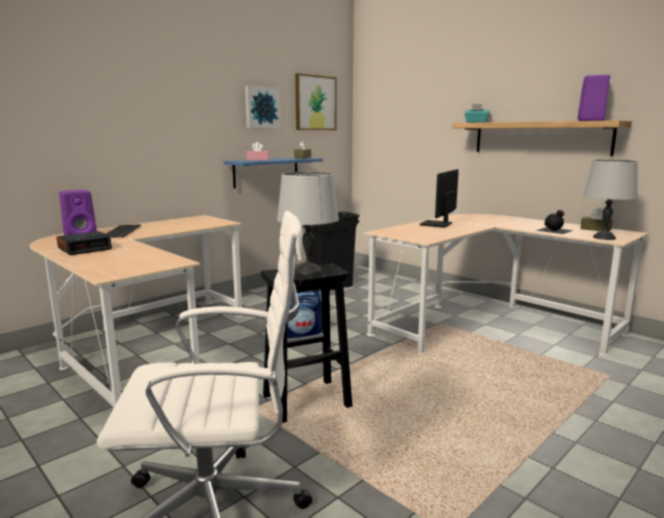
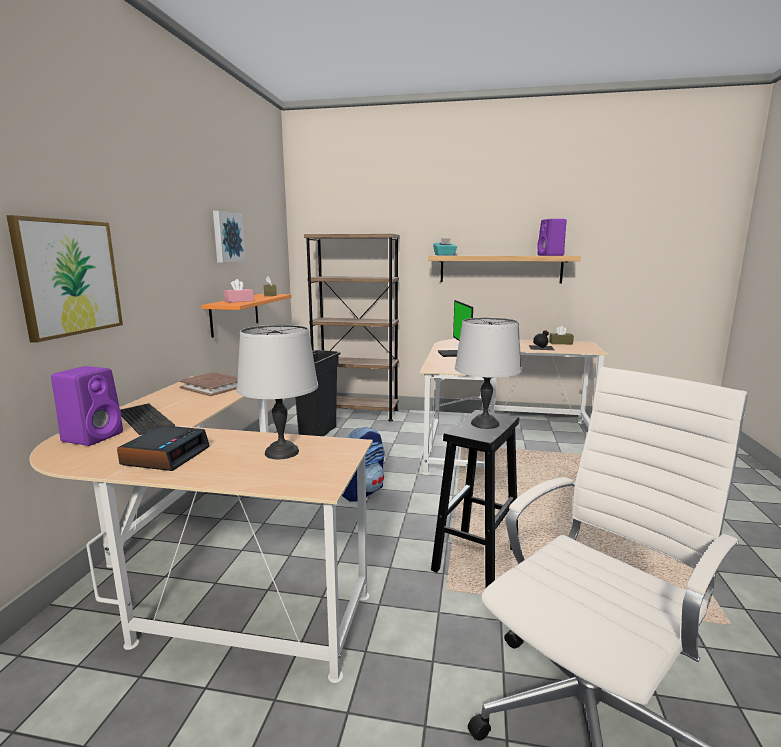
camera: 35 degrees left, 0 degrees up
blue shelf [223,158,323,188] -> orange shelf [201,294,291,338]
picture [295,73,337,130] -> picture moved to [6,215,123,343]
grey table lamp [583,160,638,240] -> grey table lamp moved to [237,325,318,459]
none -> brown book [179,372,238,396]
none -> brown bookcase [304,234,400,421]

